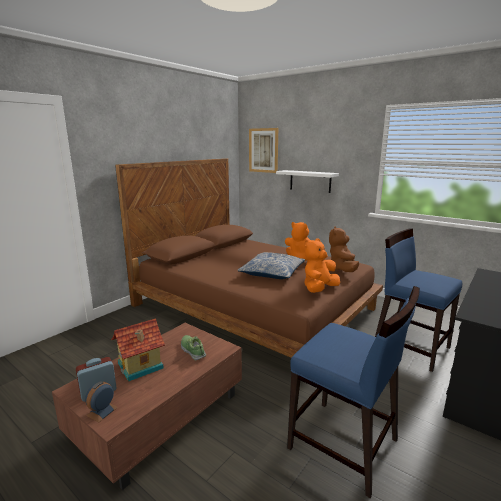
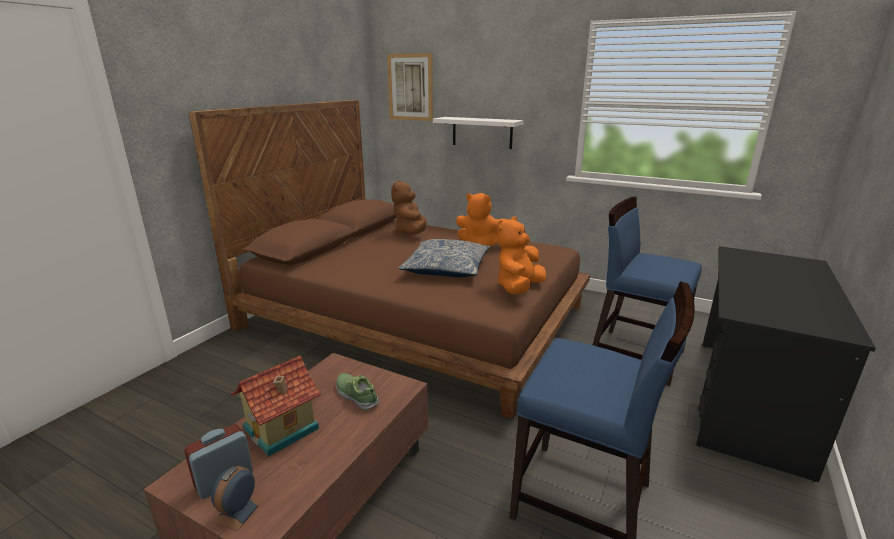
camera: 10 degrees left, 5 degrees up
brown plush toy [329,226,359,272] -> brown plush toy moved to [391,180,427,234]

